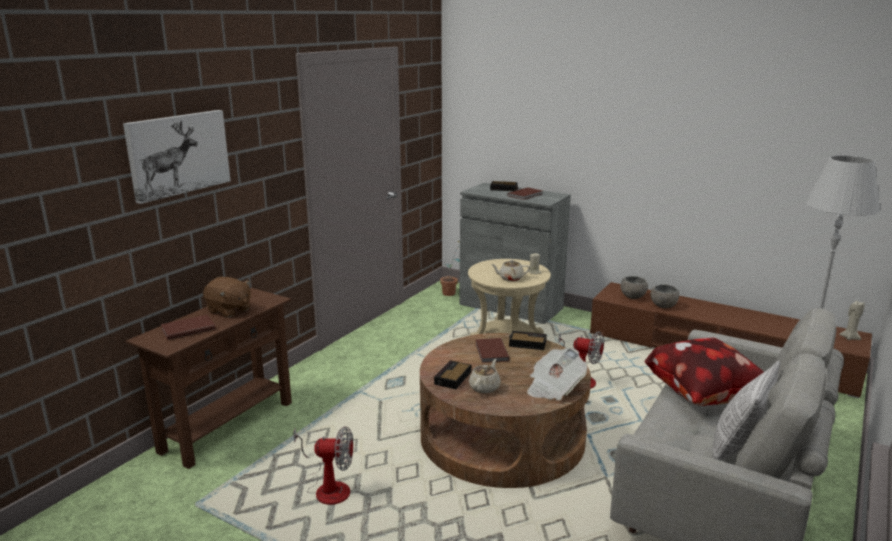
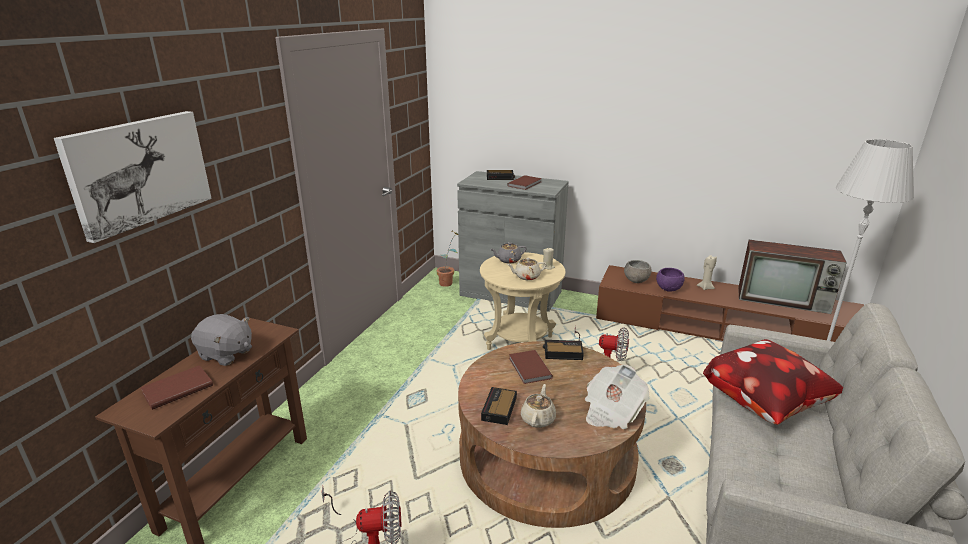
camera: 10 degrees left, 5 degrees up
brown plush toy [203,277,251,318] -> grey plush toy [191,314,252,366]
grey bowl [651,284,679,308] -> purple bowl [656,268,684,292]
pillow [712,360,780,461] -> none
beige candle [839,301,865,340] -> beige candle moved to [697,255,717,290]
none -> grey teapot [490,242,527,263]
none -> television [738,240,847,314]

